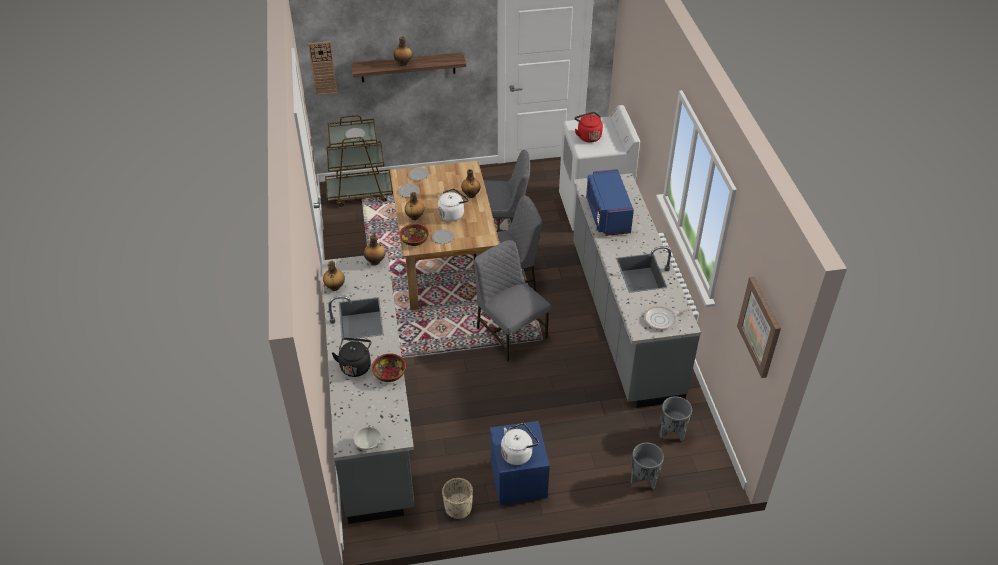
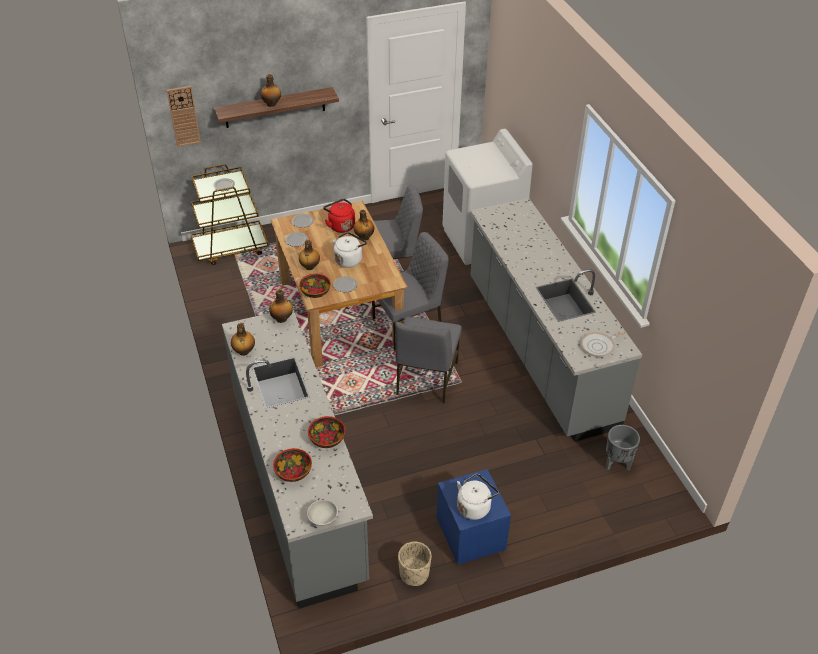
camera: 10 degrees left, 0 degrees up
black kettle [332,338,372,377] -> none
grey chair [474,240,551,362] -> grey chair turned 120 degrees counterclockwise [395,317,462,403]
red kettle [575,112,603,142] -> red kettle moved to [323,199,355,233]
blue microwave [586,169,634,236] -> none
grey planter [631,443,664,489] -> none
picture [737,277,781,378] -> none
none -> bowl [273,448,312,482]

